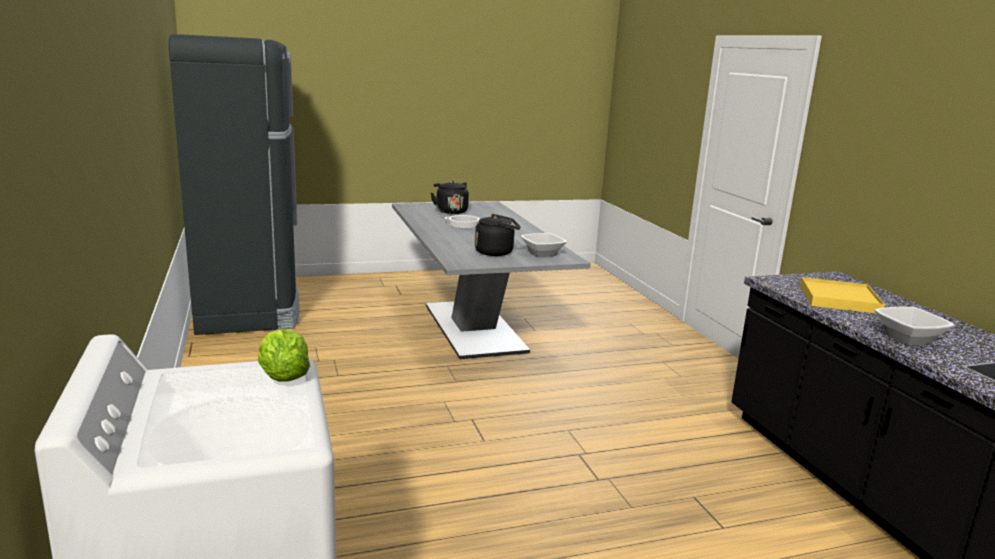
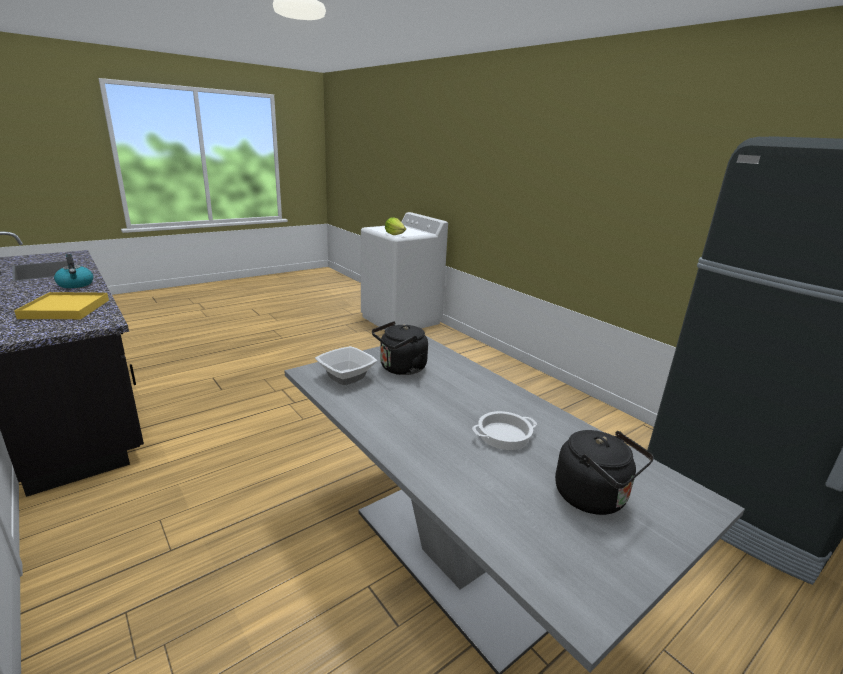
camera: 160 degrees right, 5 degrees up
bowl [874,307,955,345] -> kettle [54,254,93,288]

